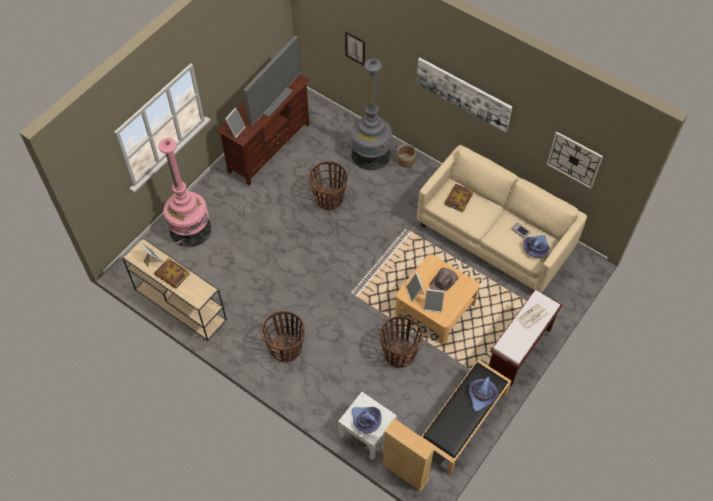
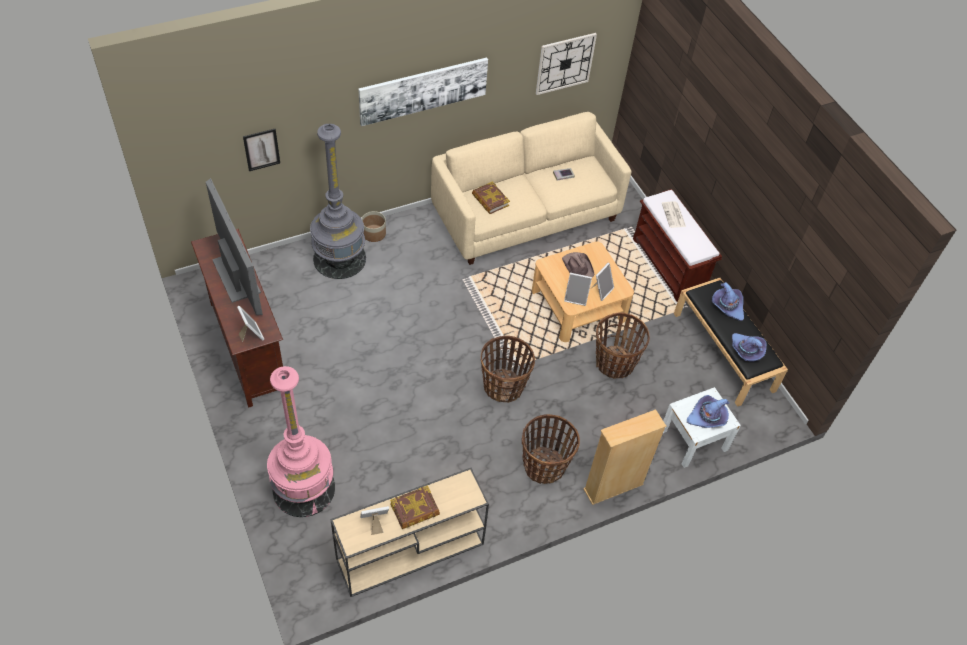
camera: 65 degrees left, 5 degrees down
basket [309,161,348,210] -> basket moved to [481,336,535,403]
beige bookcase [382,419,436,491] -> beige bookcase moved to [583,409,666,505]
purple hat [523,235,550,257] -> purple hat moved to [732,333,767,362]

